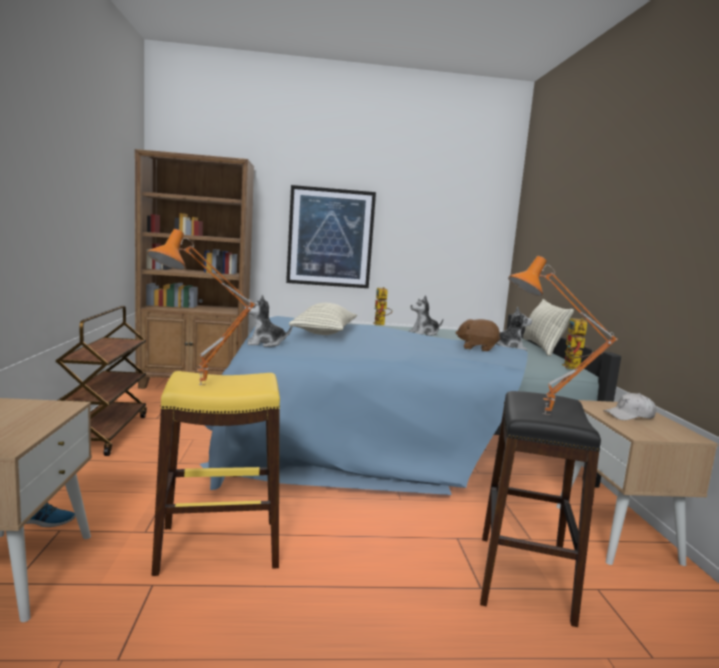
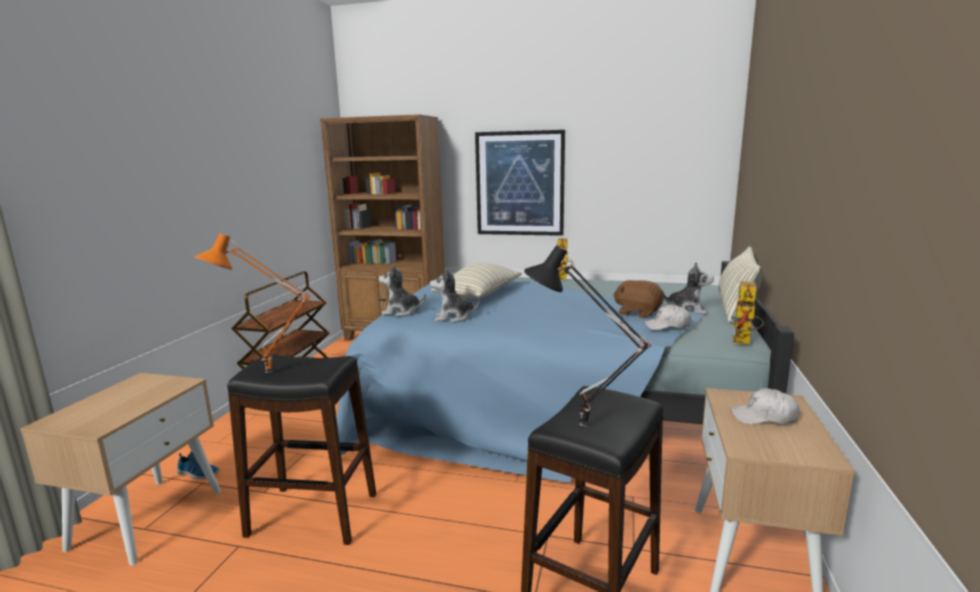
camera: 20 degrees right, 5 degrees up
yellow stool [152,371,280,576] -> black stool [227,354,376,545]
plush toy [409,296,443,336] -> plush toy moved to [430,268,480,322]
orange table lamp [508,256,618,415] -> black table lamp [524,245,651,427]
none -> white cap [644,305,691,330]

